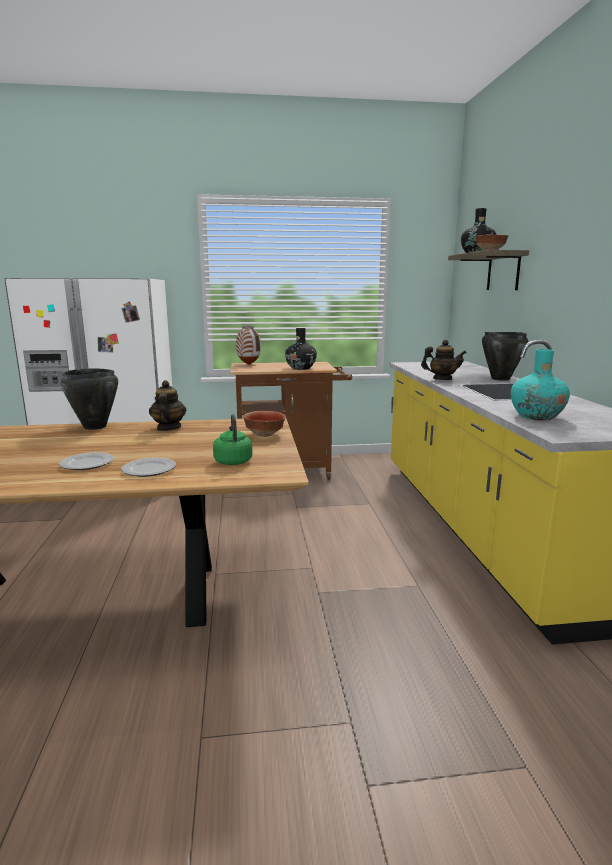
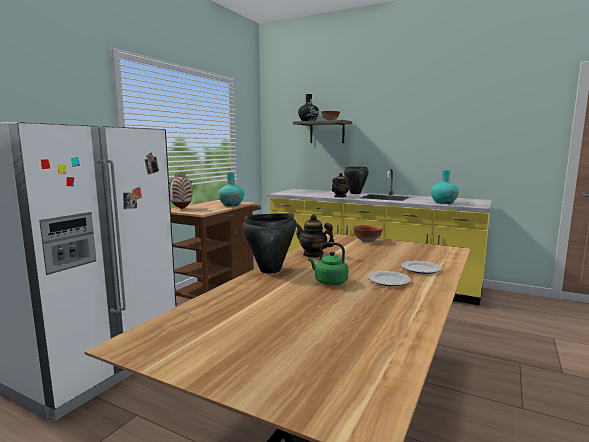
camera: 55 degrees left, 5 degrees down
green kettle [213,414,253,465] -> green kettle moved to [308,242,348,285]
black vase [285,328,317,370] -> turquoise vase [218,173,244,206]

